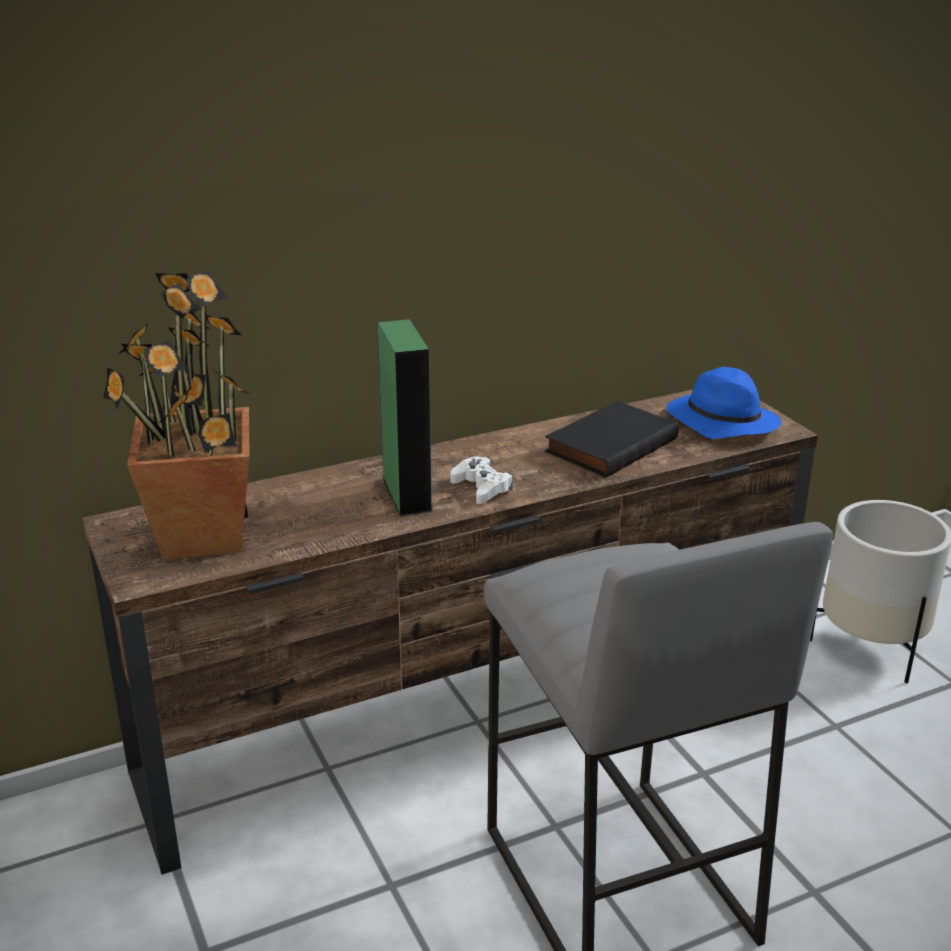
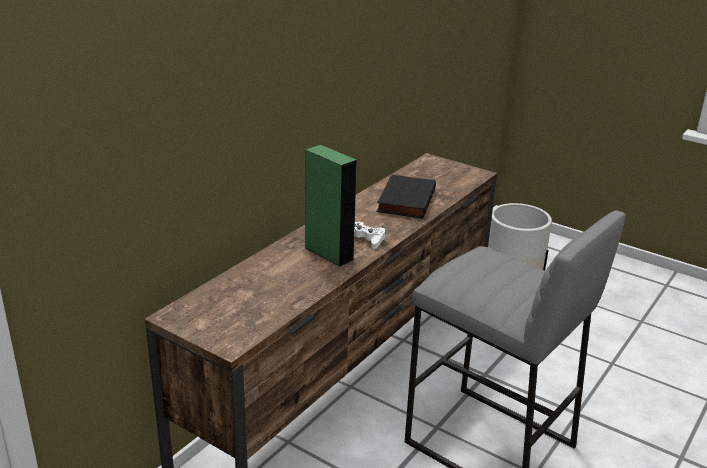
camera: 30 degrees left, 0 degrees up
potted plant [103,270,250,559] -> none
blue hat [666,367,781,439] -> none

